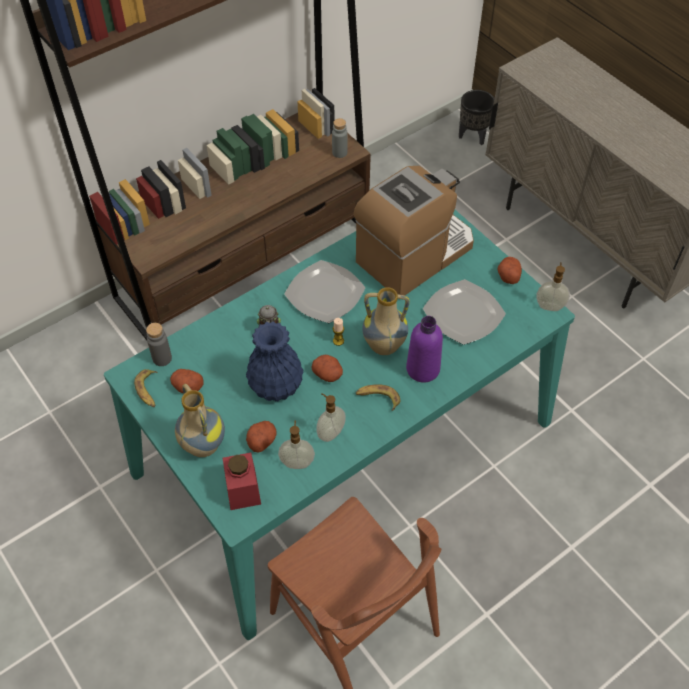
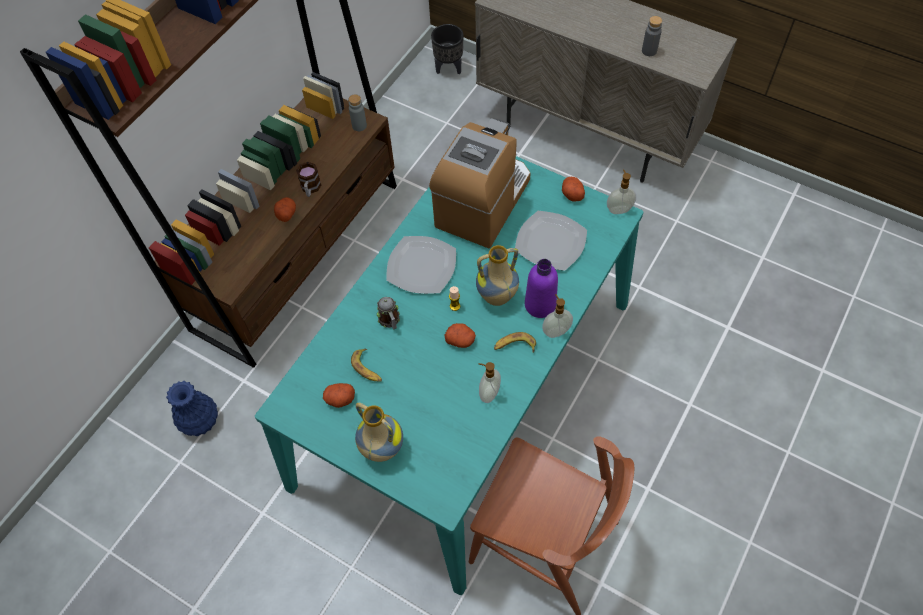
camera: 20 degrees left, 5 degrees up
banana [134,369,158,407] -> banana moved to [351,348,382,382]
grey bottle [146,323,172,366] -> grey bottle moved to [642,16,662,56]
red jar [223,453,261,510] -> none
blue vase [246,321,303,401] -> blue vase moved to [166,381,218,436]
potato [246,421,276,453] -> potato moved to [274,197,296,222]
soap dispenser [278,421,315,469] -> soap dispenser moved to [542,294,573,338]
none -> mug [296,162,321,197]

